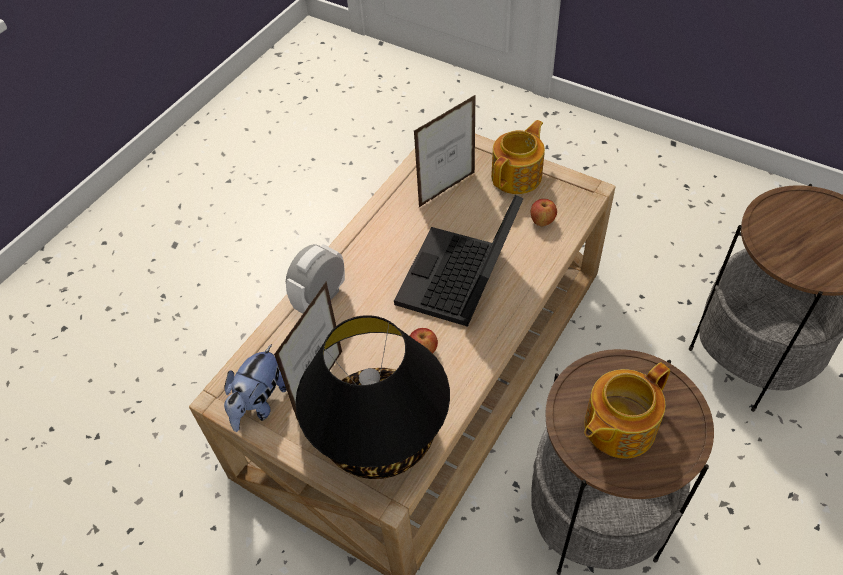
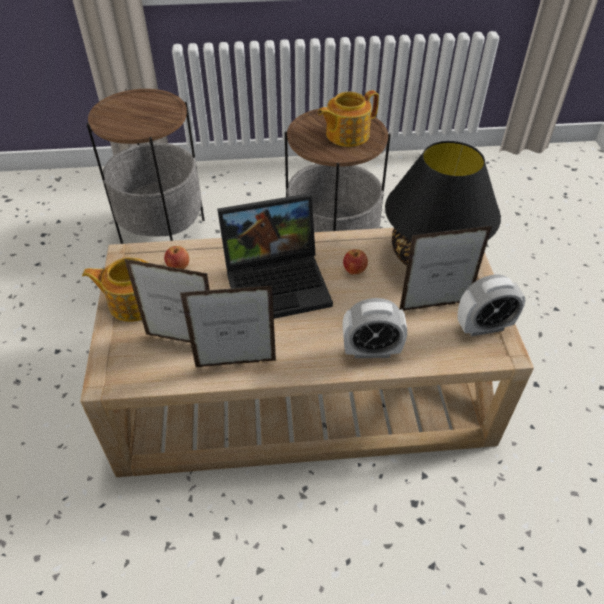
camera: 130 degrees left, 5 degrees down
plush toy [224,344,287,432] -> alarm clock [458,274,525,336]
teapot [584,363,670,459] -> teapot turned 135 degrees clockwise [318,90,379,147]
none -> picture frame [180,285,276,367]

